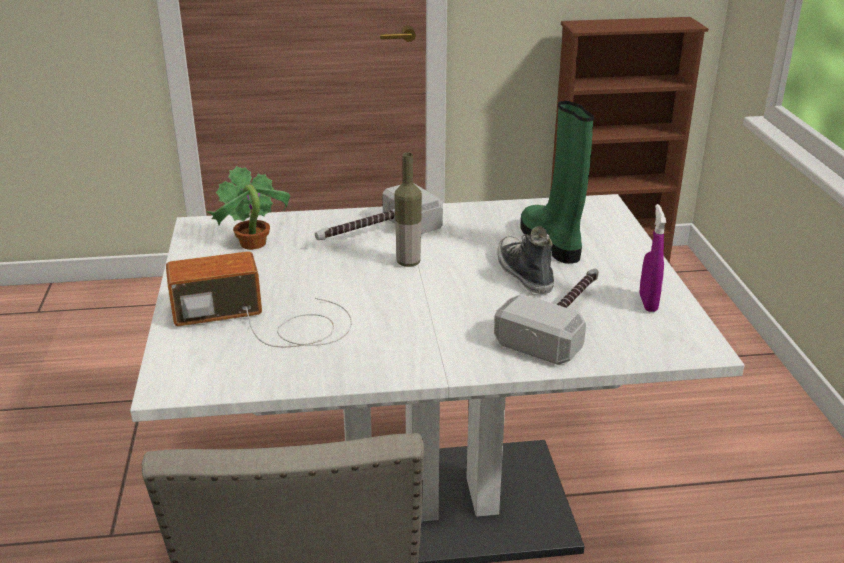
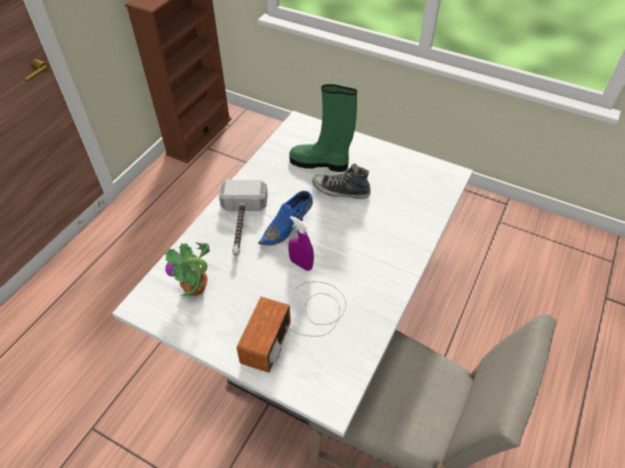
camera: 55 degrees left, 20 degrees up
bottle [394,153,422,267] -> blue shoe [258,191,313,246]
hammer [494,268,599,365] -> none
purple spray bottle [640,204,666,312] -> purple spray bottle moved to [288,216,314,271]

